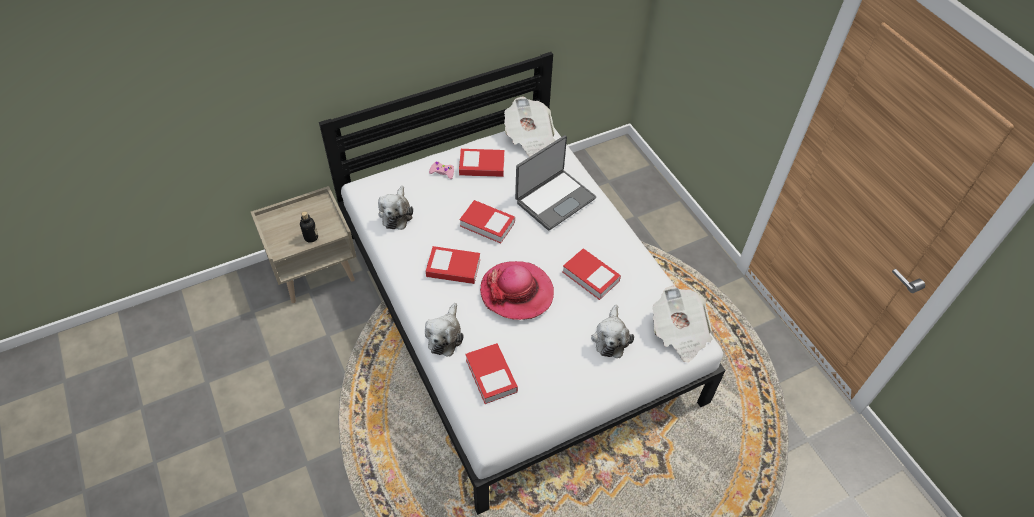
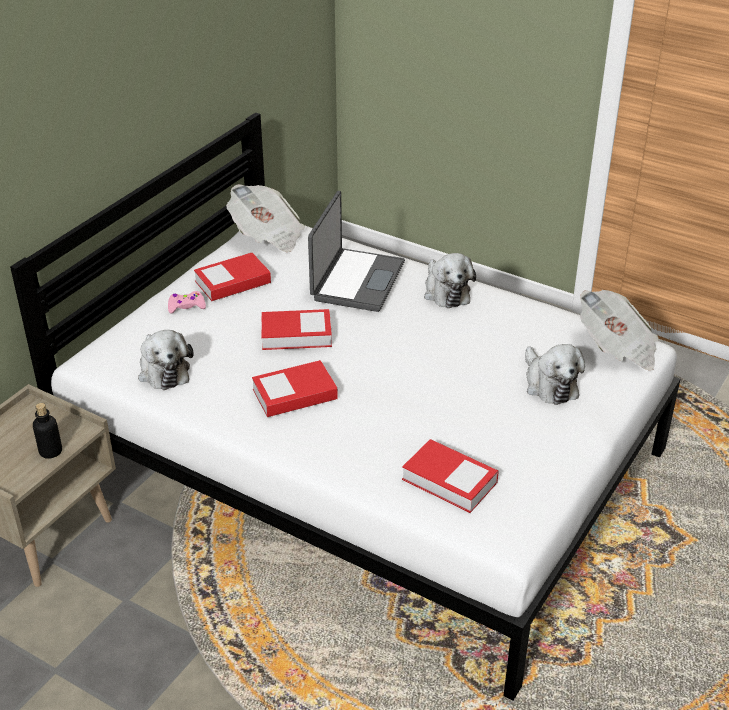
camera: 30 degrees left, 15 degrees down
plush toy [425,303,464,356] -> plush toy moved to [424,253,476,308]
hat [480,261,554,320] -> none
book [563,248,621,300] -> none

